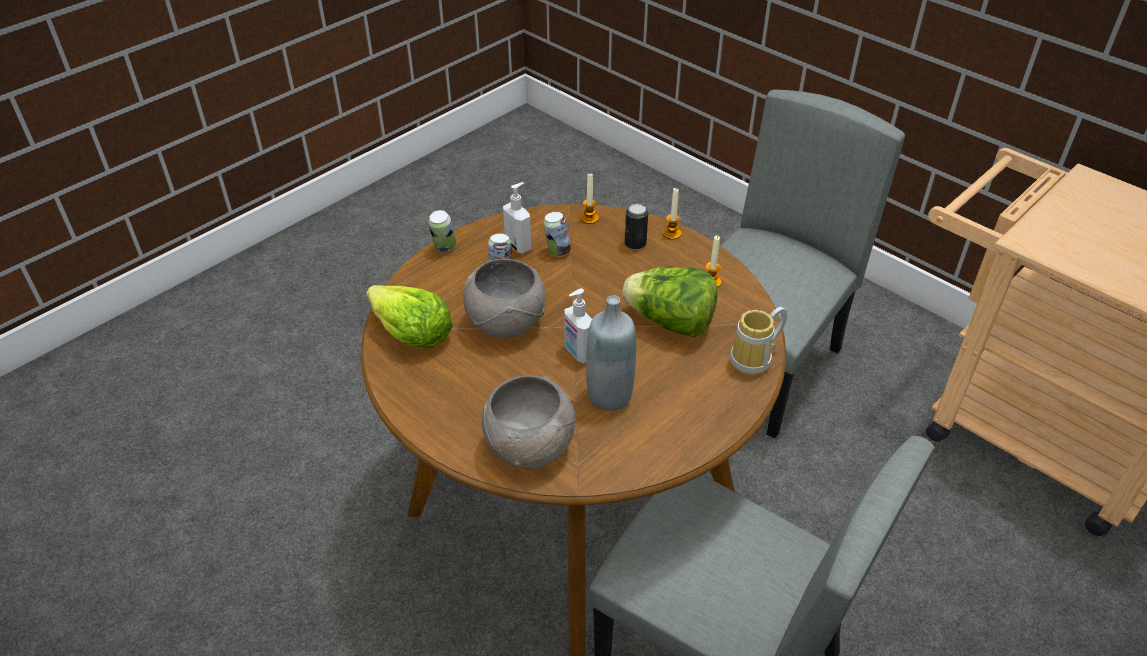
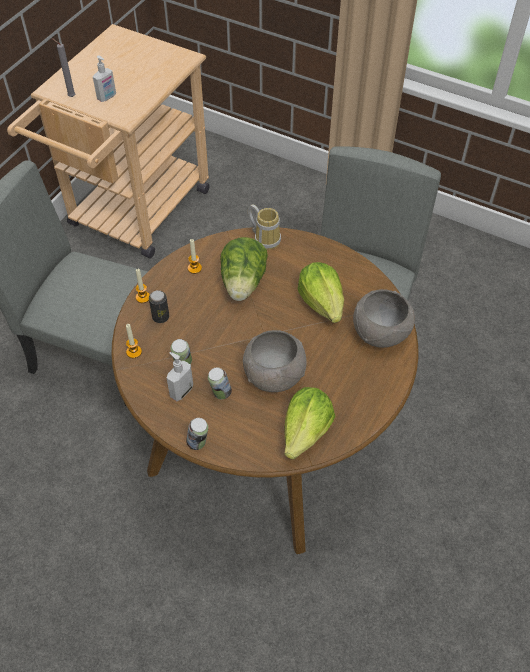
camera: 105 degrees left, 10 degrees up
soap dispenser [564,289,592,363] -> soap dispenser moved to [93,55,116,102]
grey bottle [586,295,636,411] -> lettuce [298,262,344,323]
none -> grey candle [52,38,76,97]

